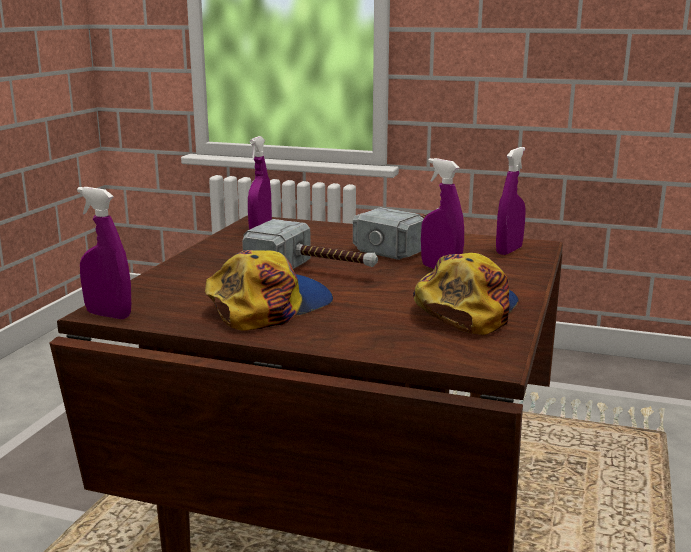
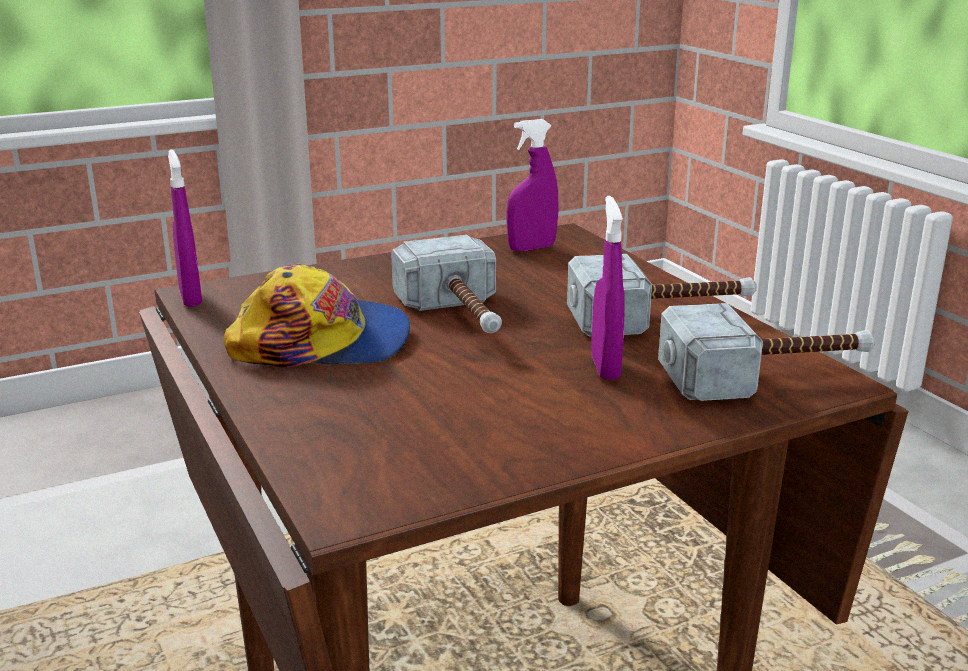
camera: 45 degrees right, 5 degrees up
cap [413,253,519,335] -> none
purple spray bottle [496,147,526,255] -> hammer [658,303,876,401]

